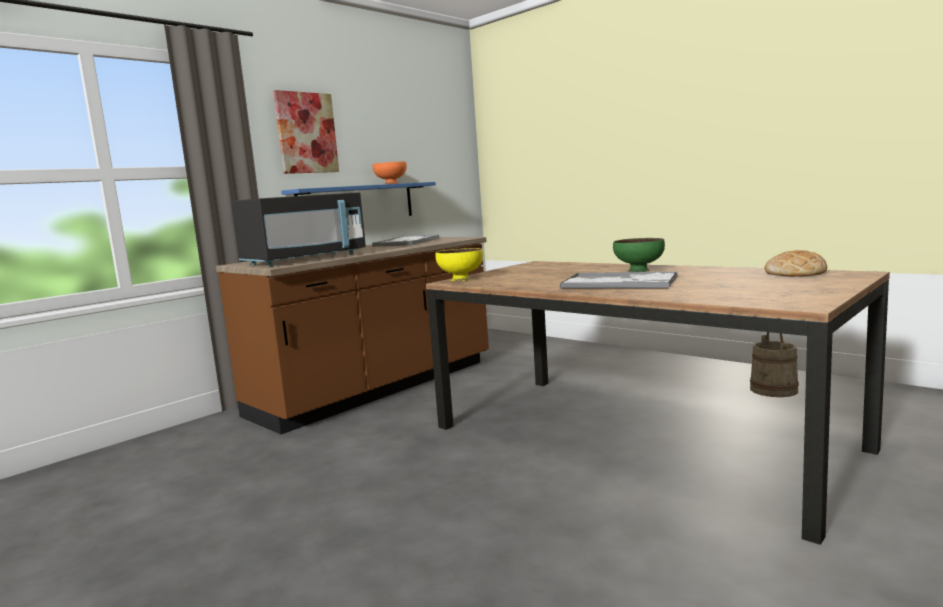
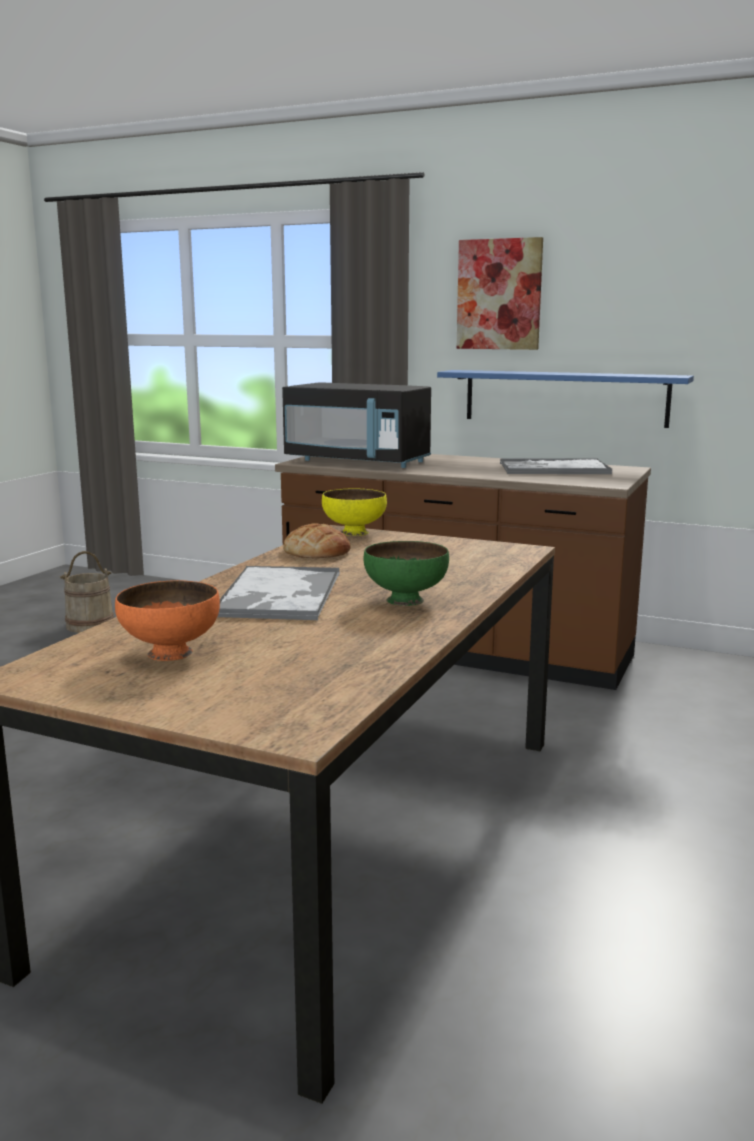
camera: 70 degrees right, 5 degrees up
orange bowl [373,162,407,184] -> orange bowl moved to [115,580,220,661]
beige bucket [750,332,799,397] -> beige bucket moved to [60,551,114,633]
bread [764,250,827,277] -> bread moved to [283,523,351,558]

